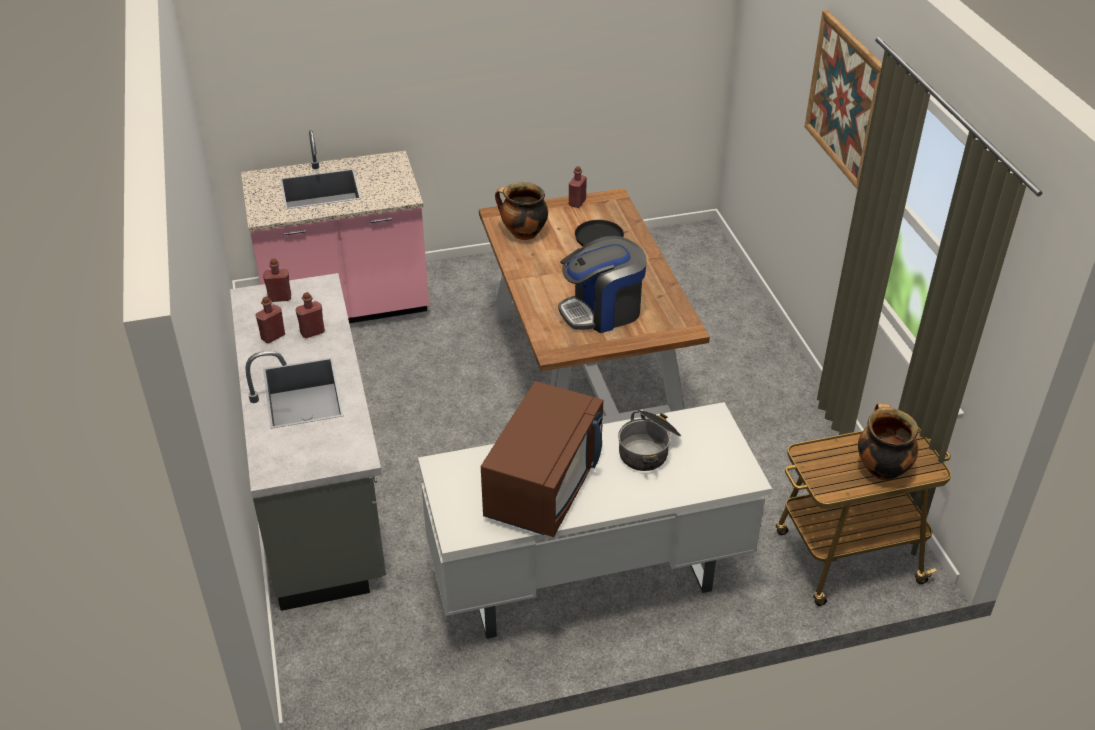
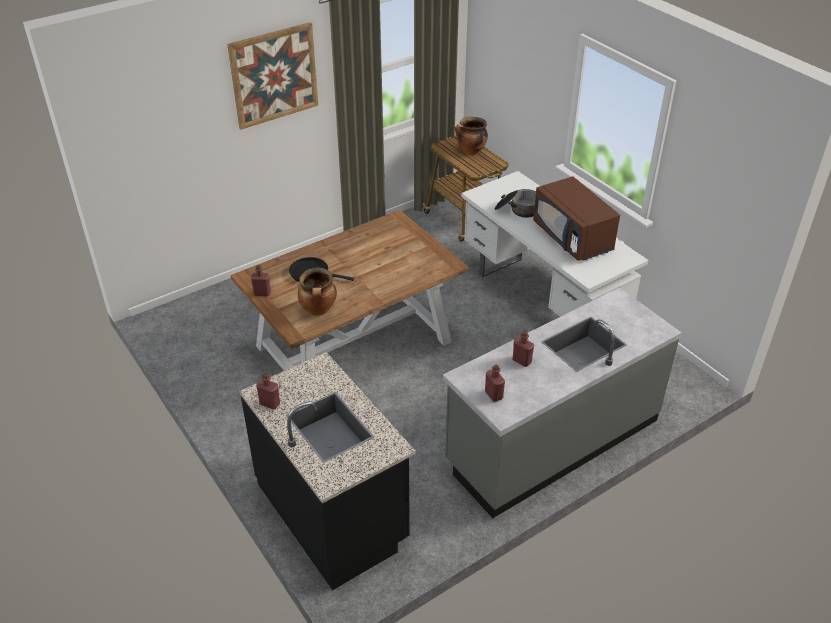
camera: 110 degrees left, 0 degrees up
pink counter [241,130,429,323] -> black counter [239,352,416,590]
red bottle [256,296,285,343] -> red bottle moved to [256,373,280,409]
brown microwave [481,381,603,537] -> brown microwave turned 120 degrees counterclockwise [533,176,620,261]
coffee machine [558,236,647,333] -> none

